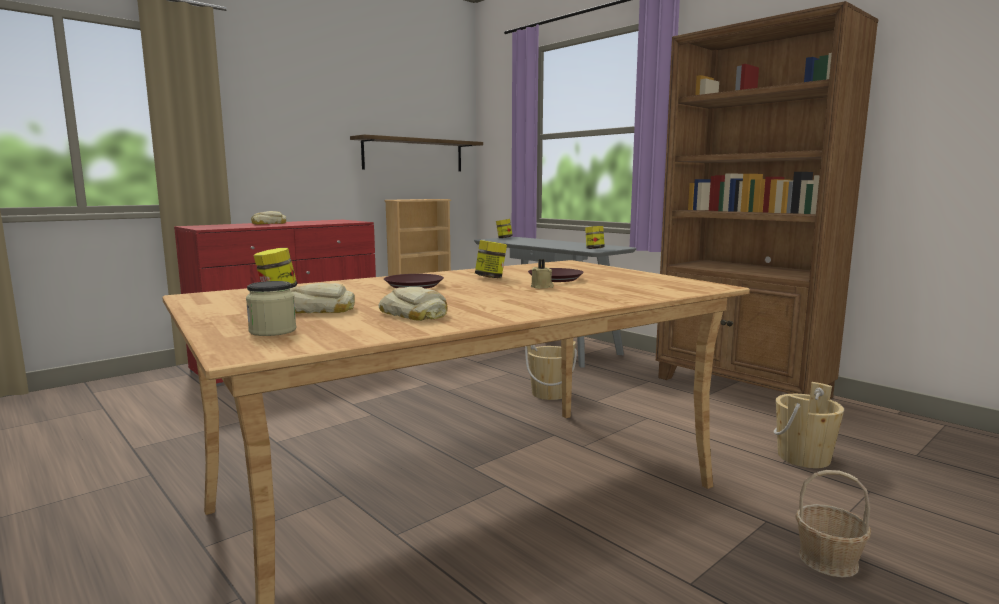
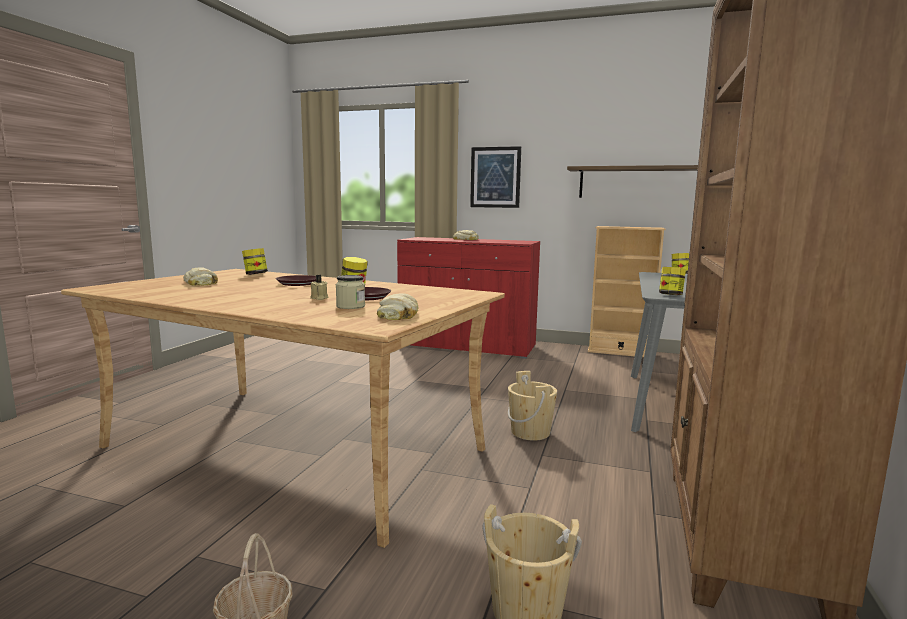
camera: 60 degrees right, 0 degrees up
jar [246,281,296,336] -> jar moved to [336,275,365,309]
bread [379,287,448,321] -> bread moved to [377,293,418,320]
none -> picture [470,146,521,208]

